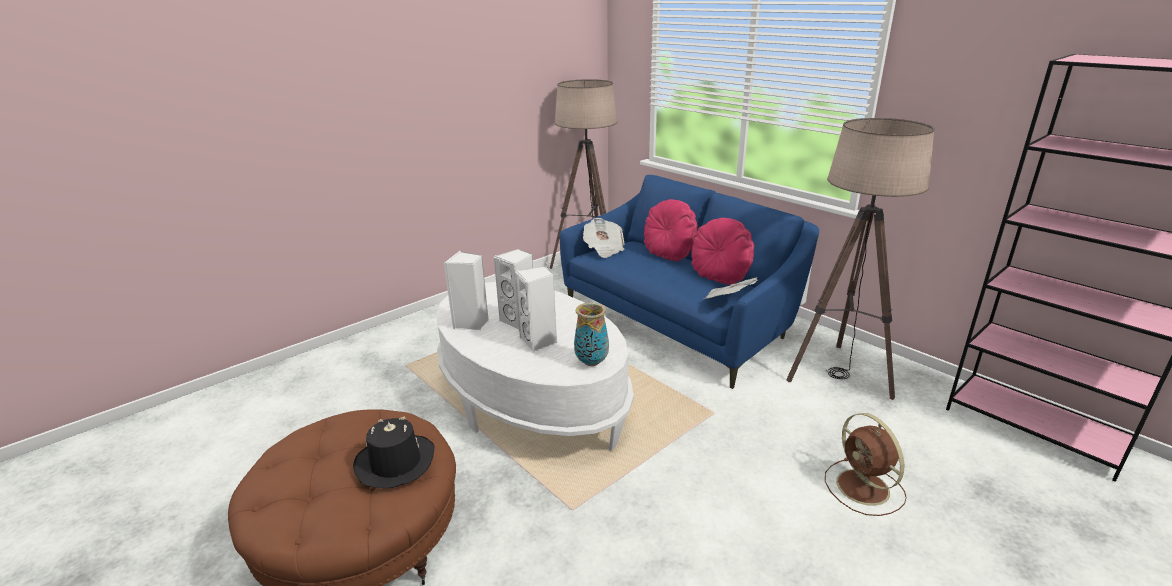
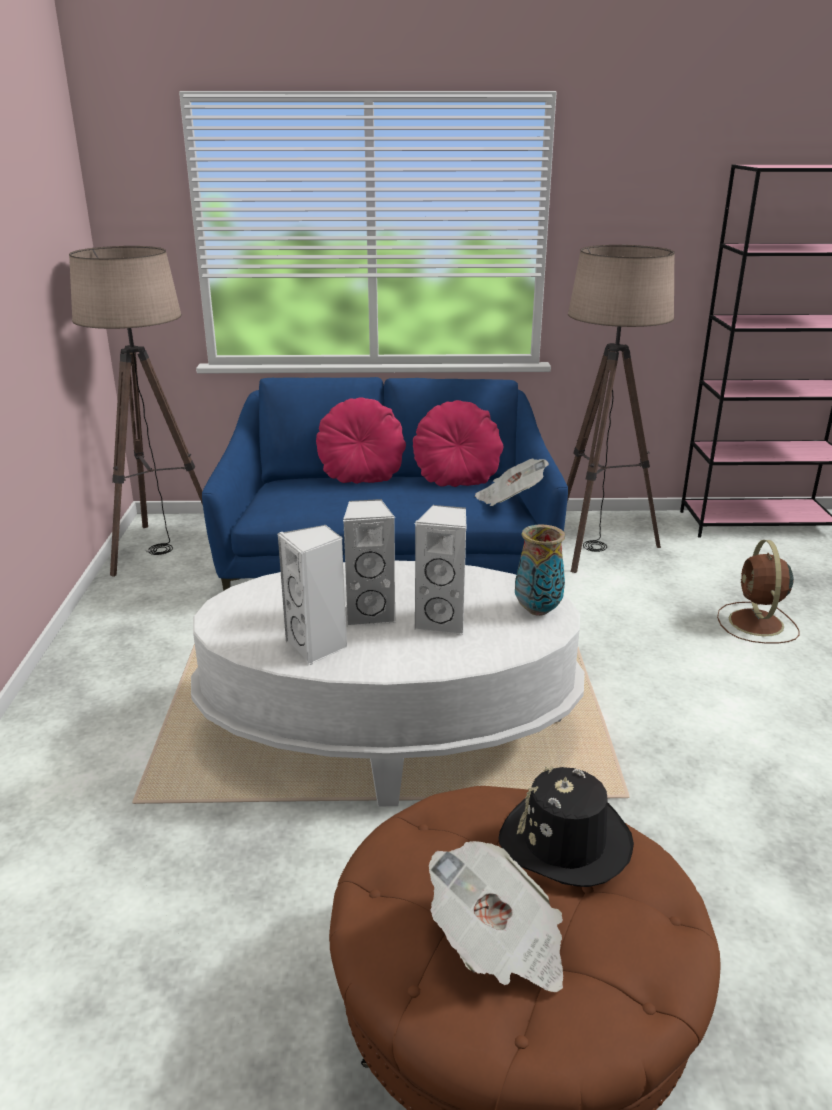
camera: 50 degrees left, 0 degrees up
newspaper [583,218,625,258] -> newspaper moved to [429,841,563,993]
brown fan [825,413,907,516] -> brown fan turned 75 degrees clockwise [717,540,800,644]

